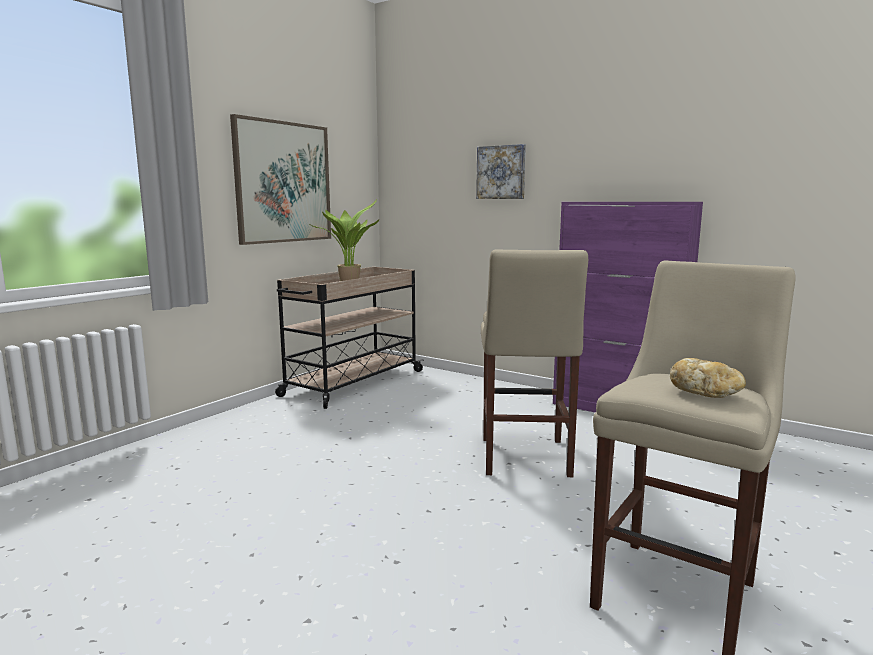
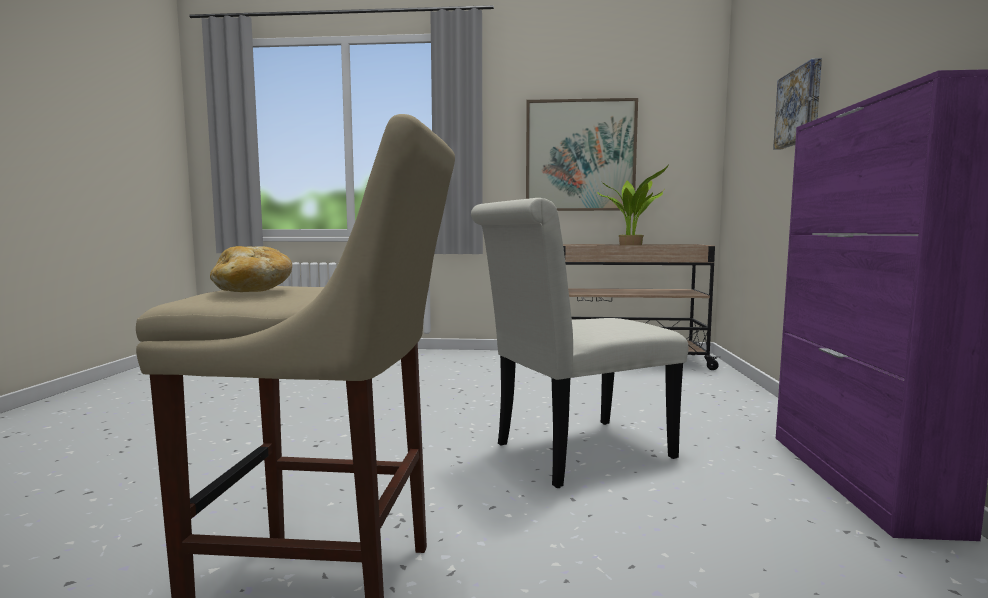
camera: 60 degrees right, 5 degrees down
beige stool [481,250,588,477] -> white chair [471,198,689,488]

